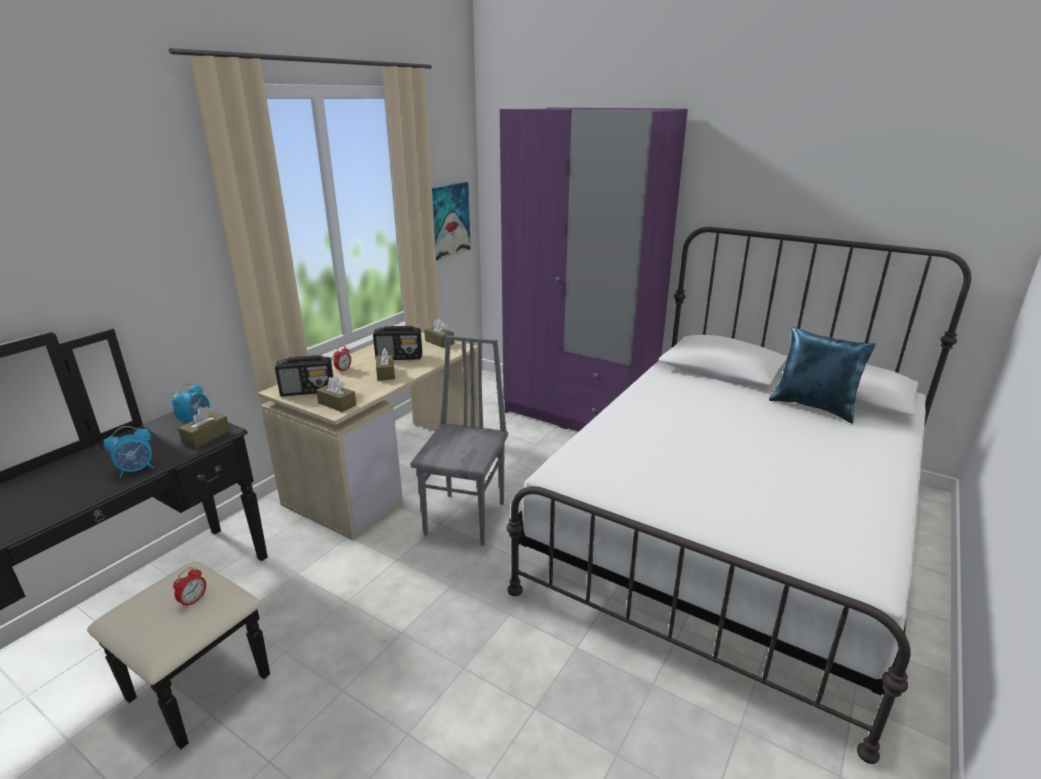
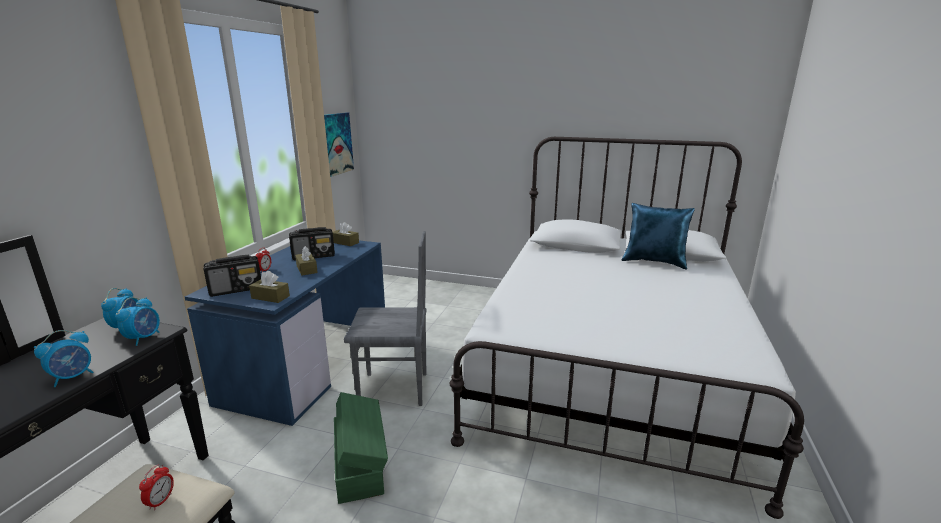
camera: 15 degrees left, 5 degrees down
brown tissue box [178,406,230,448] -> alarm clock [115,297,160,346]
beige desk [258,332,480,540] -> blue desk [185,241,385,426]
grey chair [410,335,508,546] -> grey chair turned 90 degrees clockwise [344,231,427,406]
purple wardrobe [500,108,688,432] -> none
none -> green storage box [334,392,388,504]

